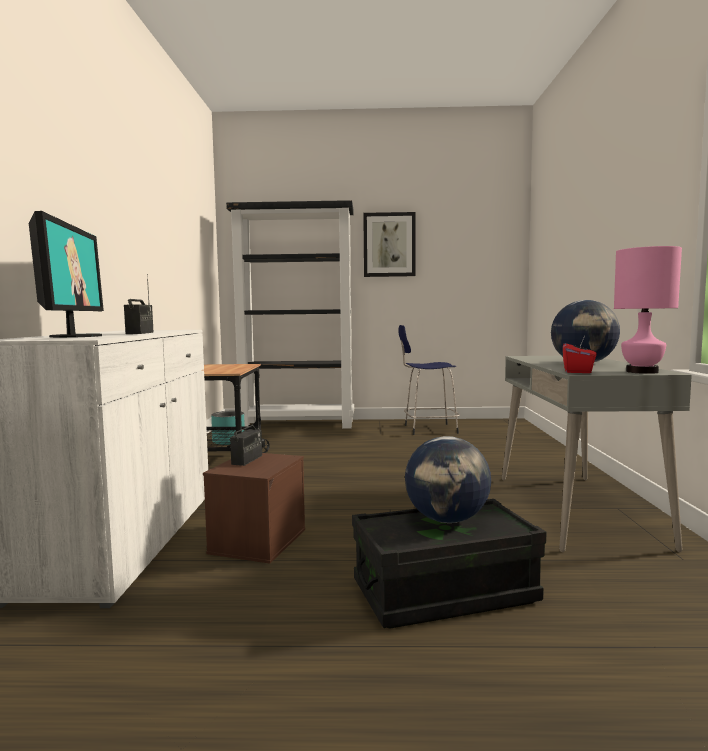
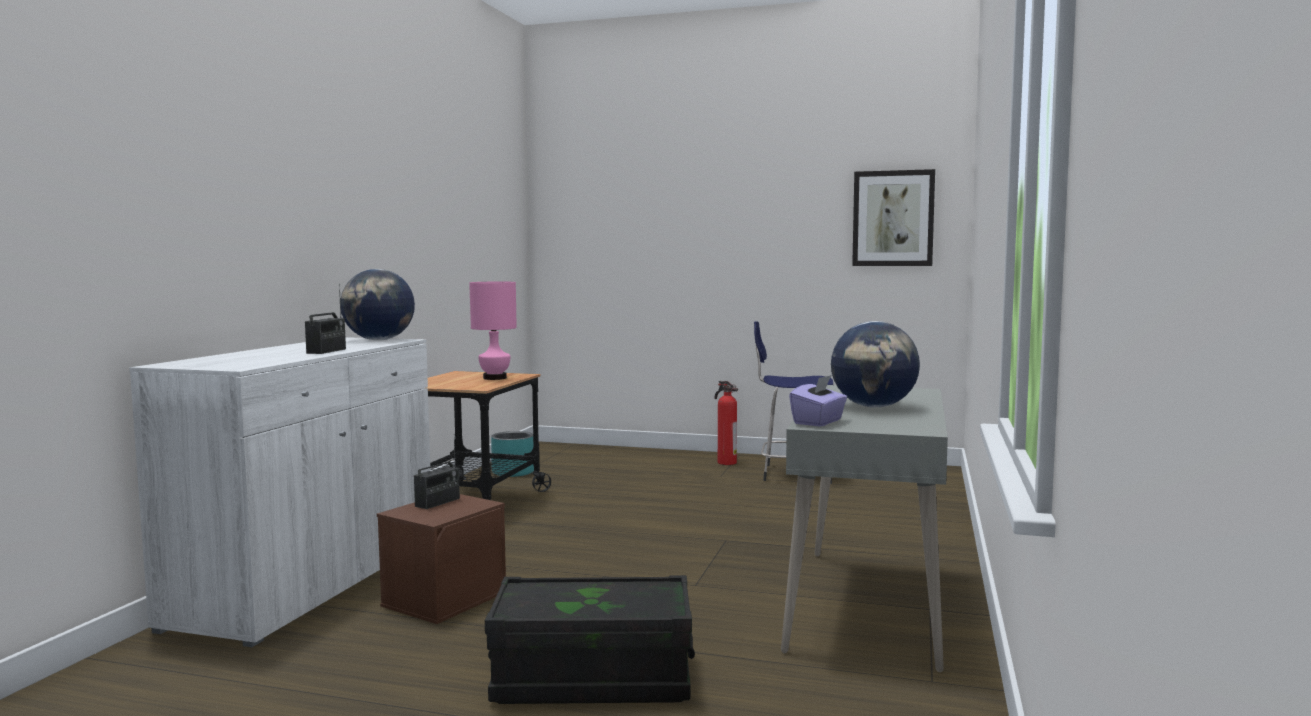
camera: 15 degrees right, 0 degrees up
monitor [29,211,104,338] -> none
black bookcase [226,200,354,429] -> none
picture [363,212,415,277] -> picture moved to [852,169,935,266]
globe [405,436,491,523] -> globe moved to [340,269,415,340]
red tissue box [563,336,597,373] -> purple tissue box [789,375,847,427]
pink table lamp [614,246,682,374] -> pink table lamp moved to [469,282,517,380]
none -> fire extinguisher [714,381,738,465]

